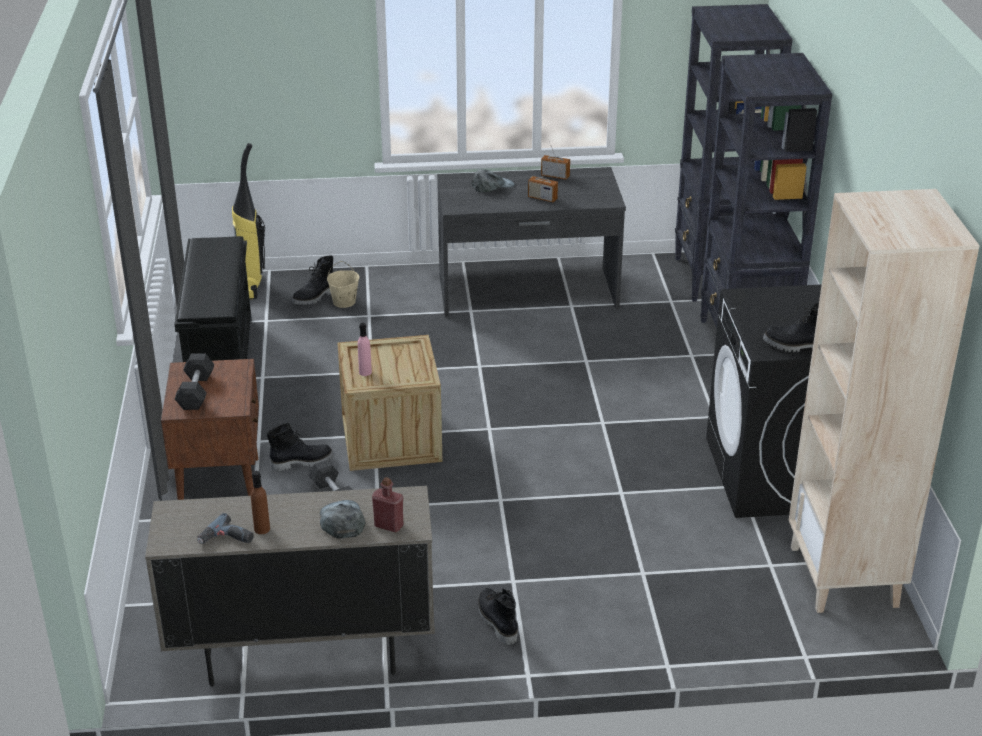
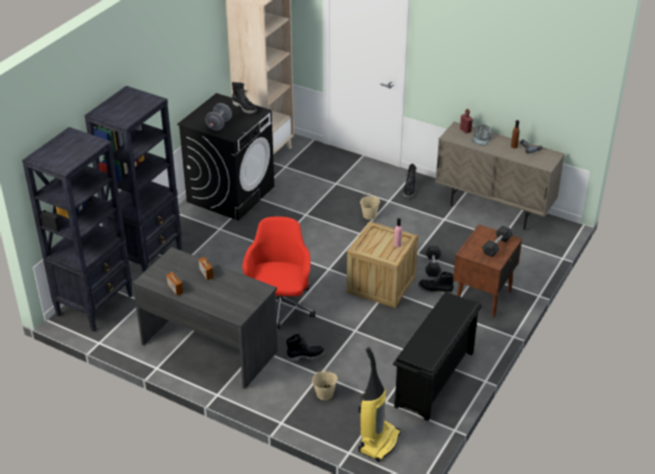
camera: 145 degrees left, 5 degrees up
black boot [292,256,333,305] -> black boot moved to [286,333,325,362]
grey cap [472,169,515,192] -> none
none -> grey dumbbell [205,103,232,131]
none -> red office chair [242,216,315,329]
none -> beige bucket [360,192,380,220]

